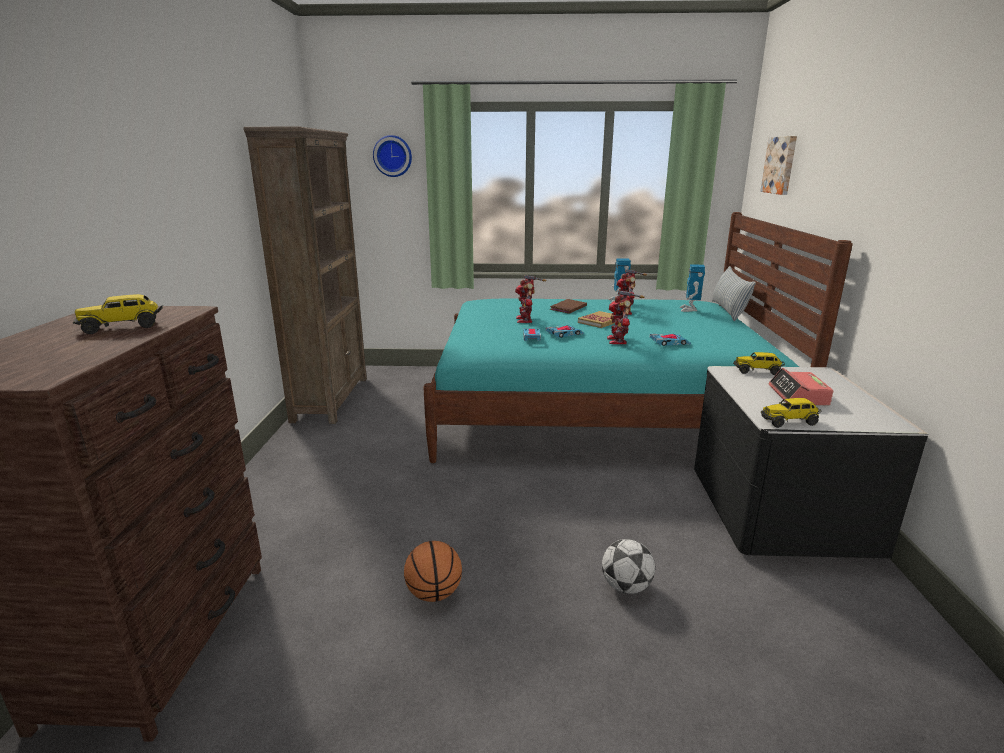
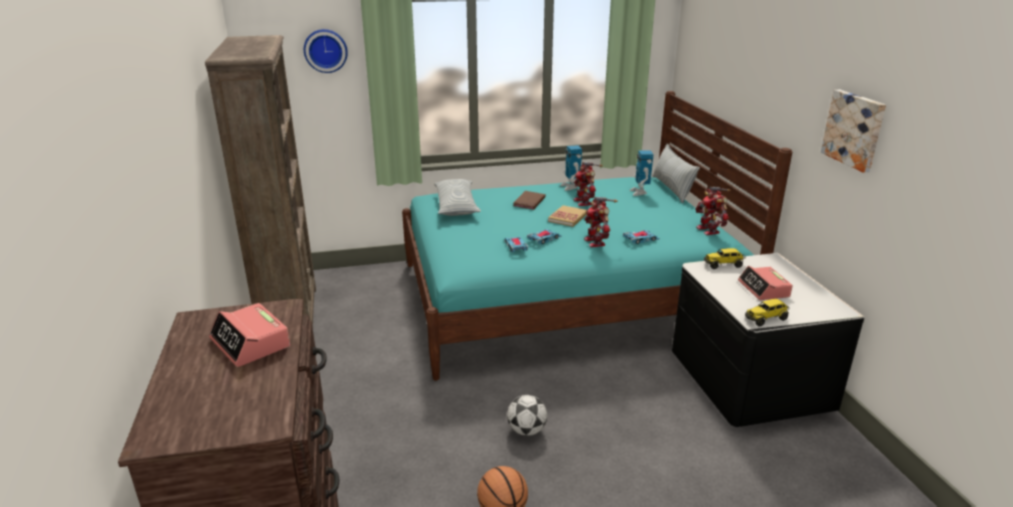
camera: 15 degrees left, 5 degrees up
toy truck [73,294,163,334] -> alarm clock [209,303,291,367]
toy robot [515,275,547,323] -> toy robot moved to [695,187,731,235]
football [602,539,655,594] -> football moved to [507,395,547,436]
picture [760,136,797,195] -> picture moved to [821,90,886,173]
none -> pillow [434,179,481,216]

